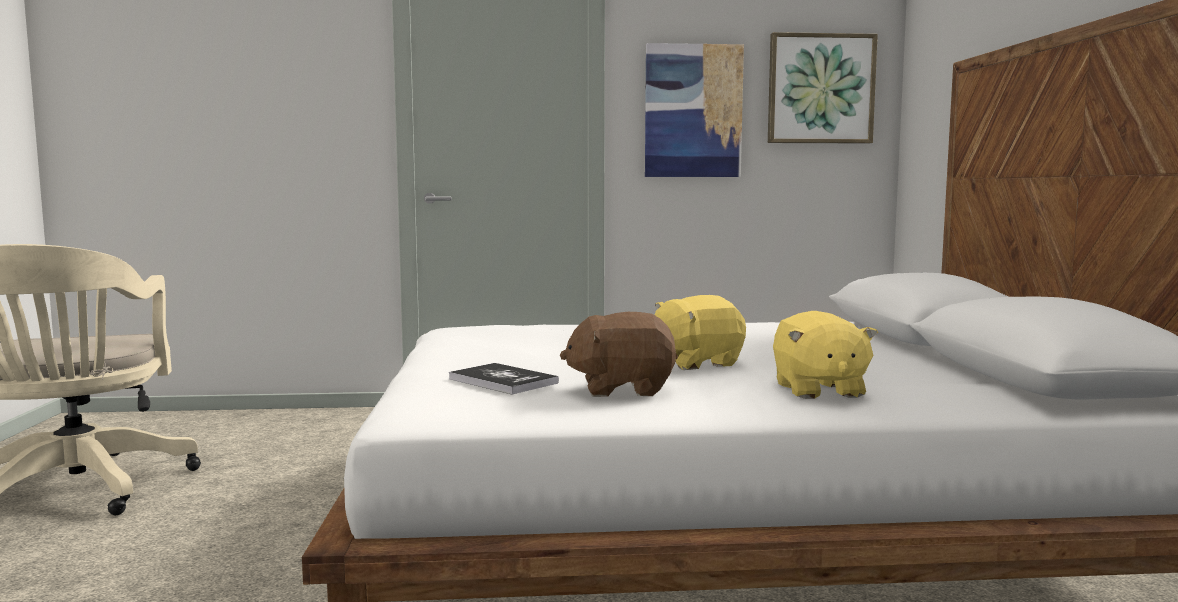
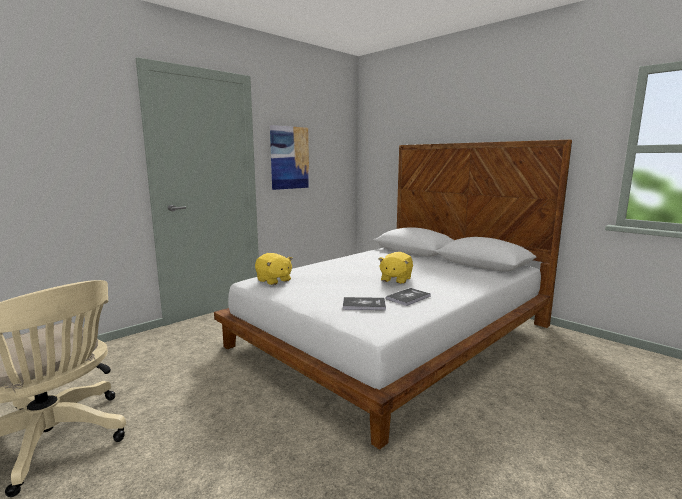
camera: 40 degrees left, 5 degrees up
brown plush toy [560,312,678,397] -> book [386,288,431,306]
picture [768,32,878,144] -> none
yellow plush toy [773,311,878,399] -> yellow plush toy moved to [255,253,293,285]

